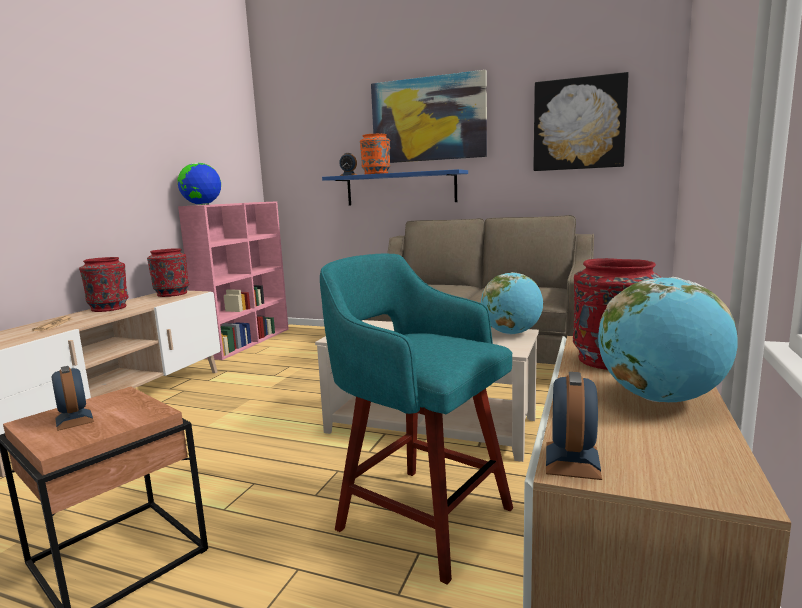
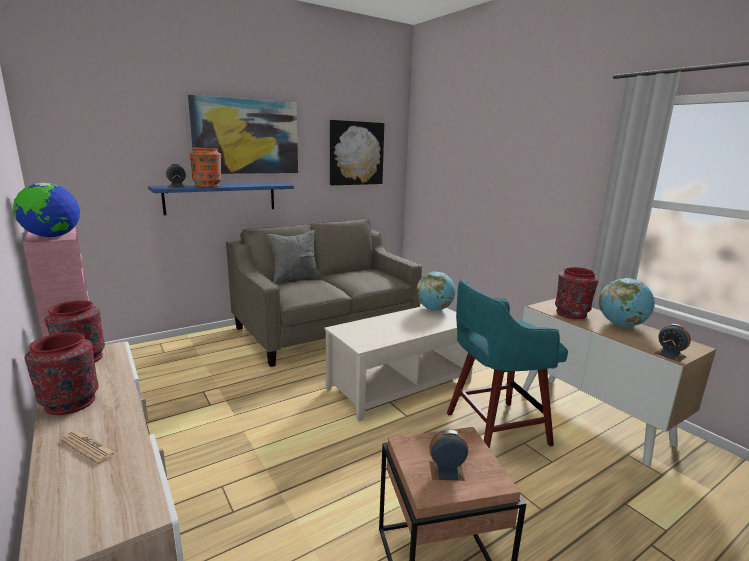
camera: 55 degrees left, 5 degrees up
none -> grey pillow [267,230,321,284]

